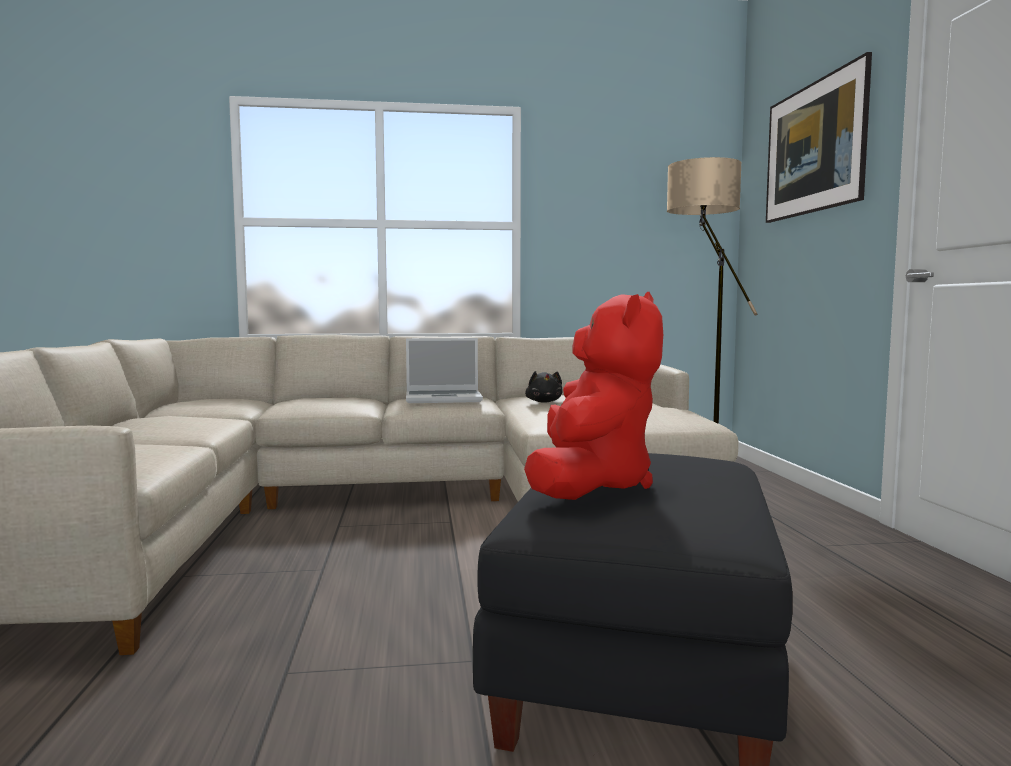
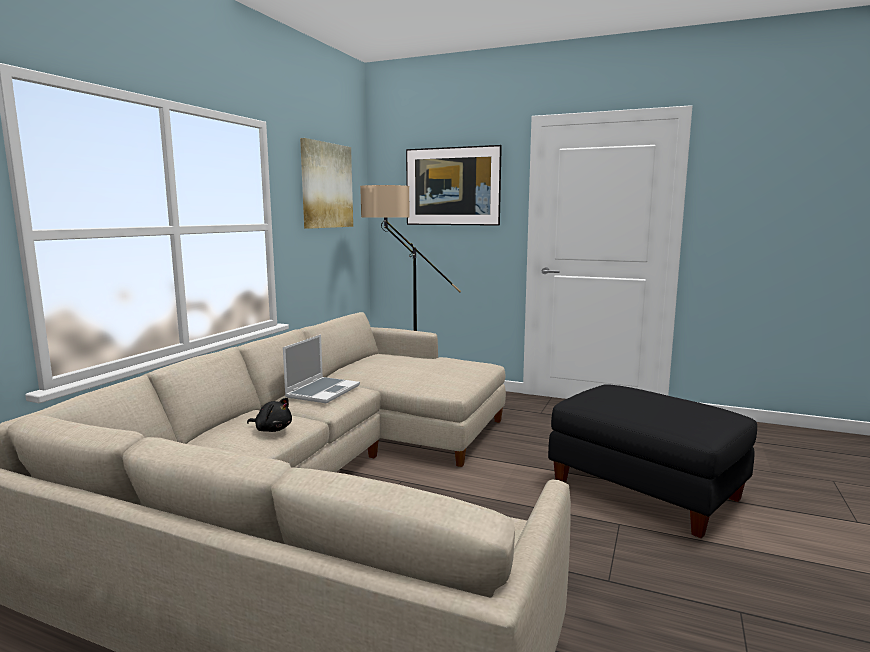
camera: 60 degrees left, 5 degrees up
red plush toy [524,292,663,500] -> none
black plush toy [525,371,563,403] -> black plush toy moved to [247,398,292,432]
none -> picture [300,138,353,229]

